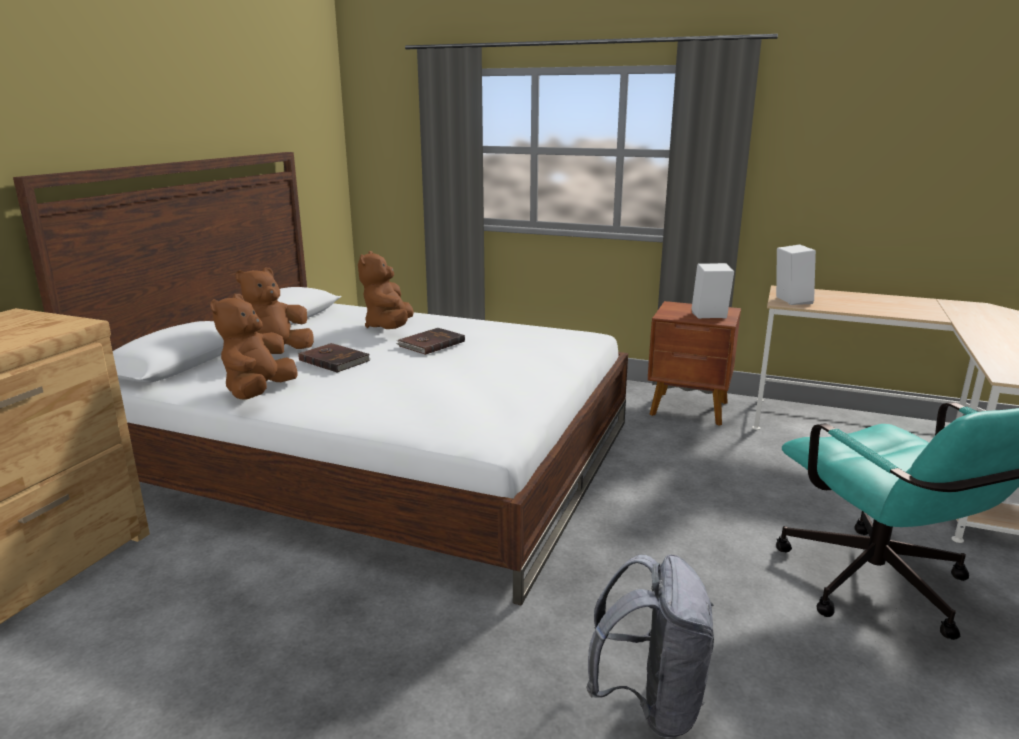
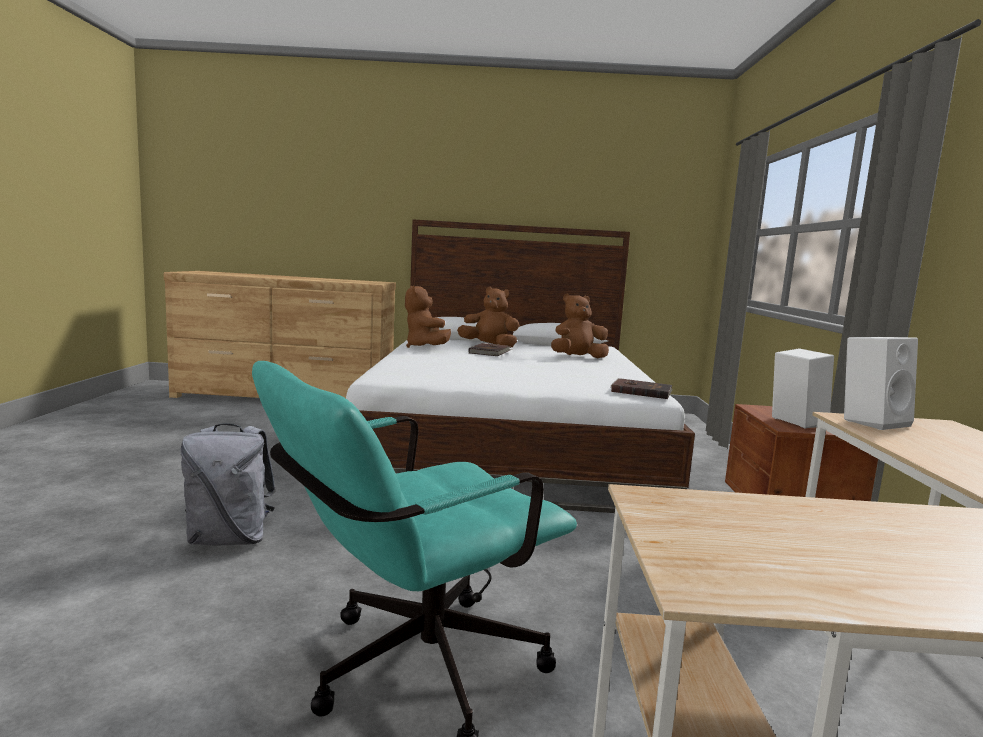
camera: 70 degrees right, 10 degrees down
brown plush toy [210,294,298,400] -> brown plush toy turned 105 degrees counterclockwise [405,285,451,348]
brown book [396,328,465,355] -> brown book moved to [610,378,672,399]

